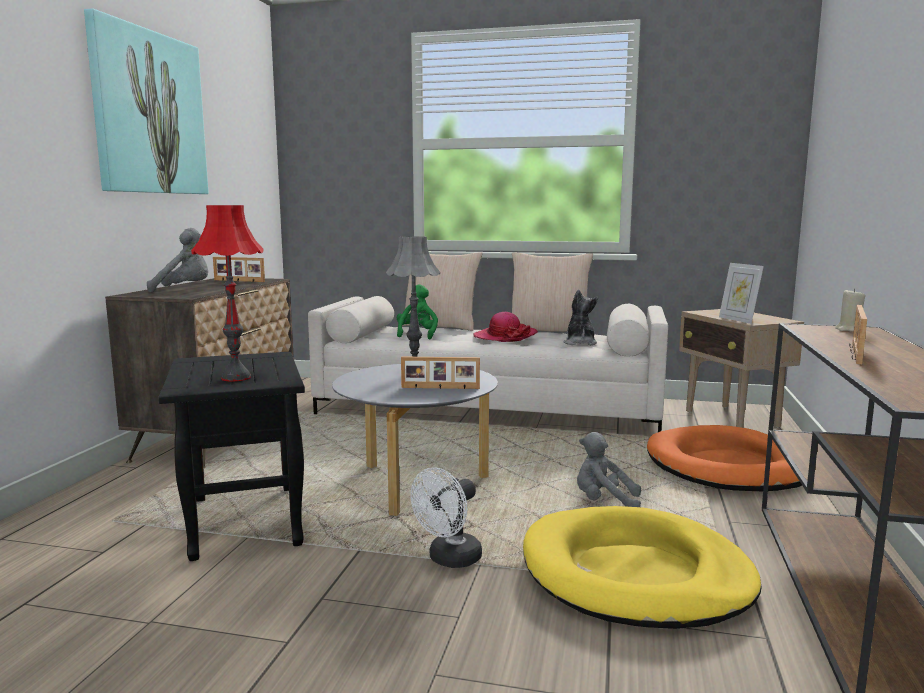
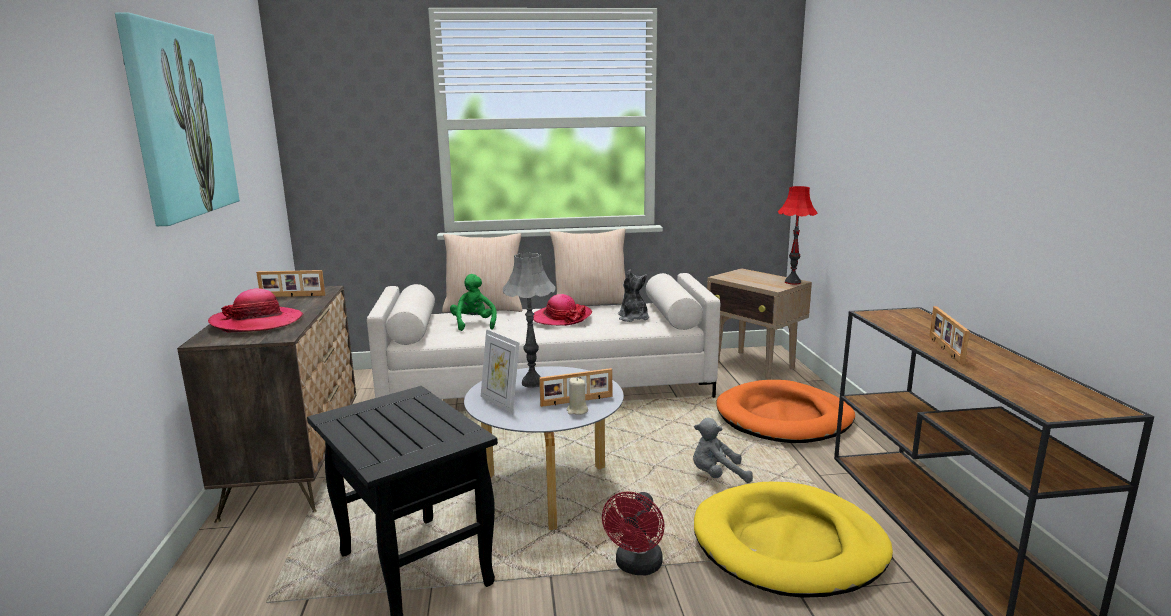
camera: 20 degrees left, 5 degrees up
grey plush toy [147,228,208,293] -> hat [208,288,303,333]
red table lamp [191,205,263,382] -> red table lamp moved to [778,186,818,284]
white fan [410,467,482,568] -> red fan [602,492,665,575]
picture frame [719,263,764,324] -> picture frame moved to [481,329,519,414]
beige candle [835,288,865,332] -> beige candle moved to [567,378,588,415]

